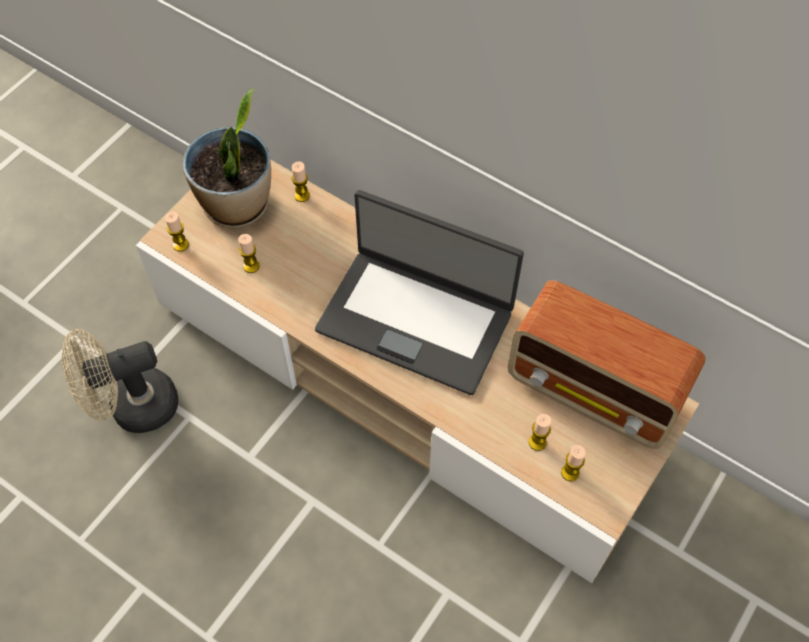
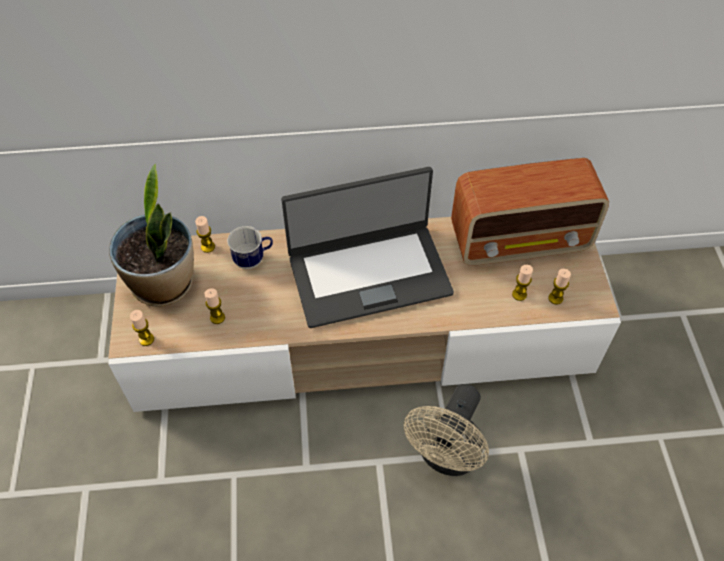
camera: 40 degrees left, 5 degrees down
beige fan [62,329,178,433] -> beige fan moved to [404,384,489,476]
none -> mug [227,226,273,269]

